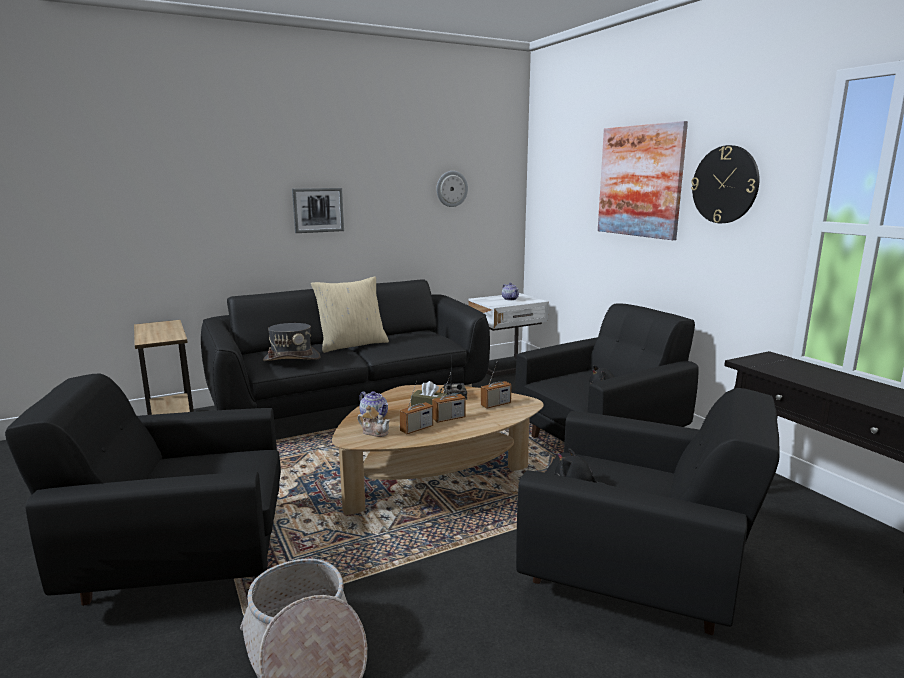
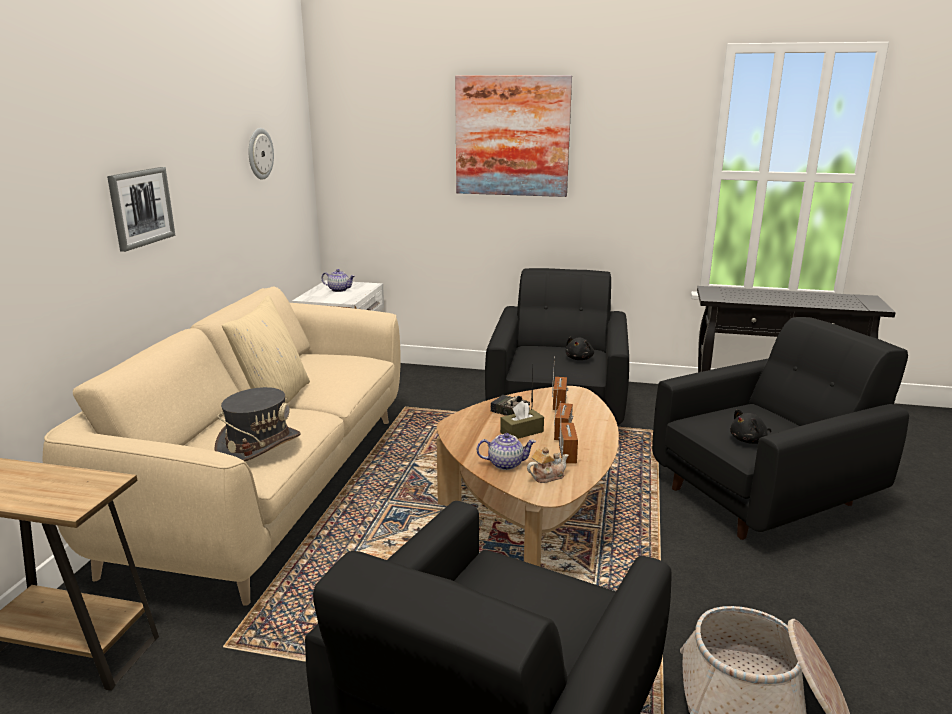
camera: 50 degrees left, 5 degrees up
black sofa [201,279,490,420] -> beige sofa [43,286,401,606]
wall clock [691,145,759,223] -> none

